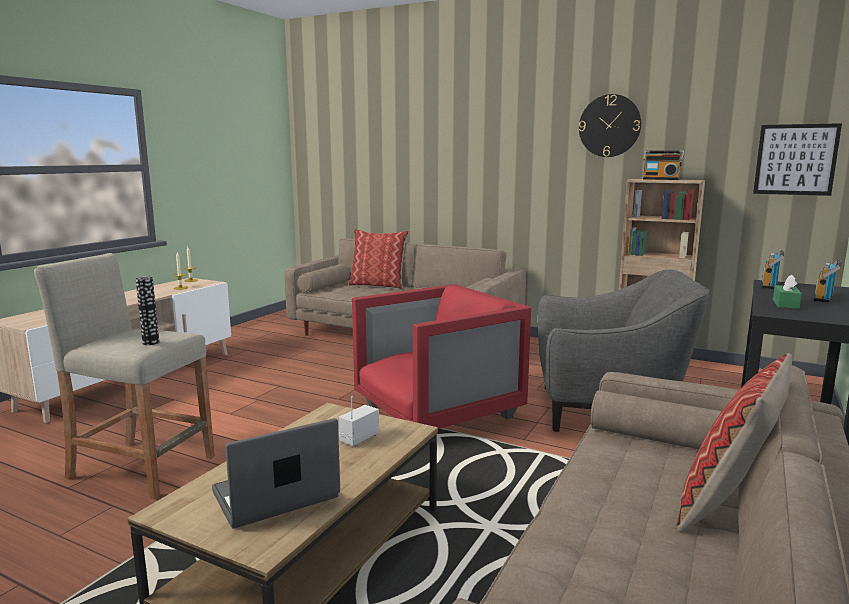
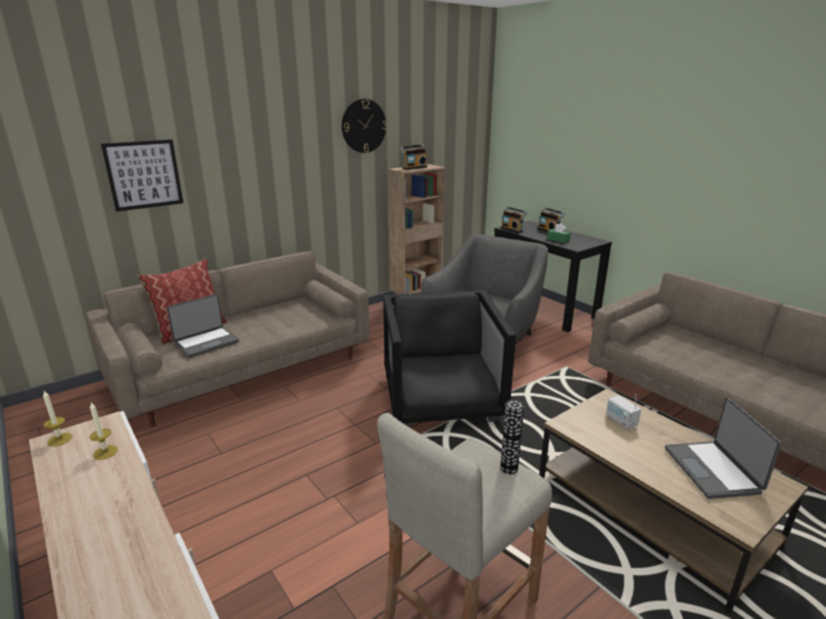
camera: 65 degrees left, 10 degrees up
red armchair [352,284,531,429] -> black armchair [383,290,516,427]
pillow [676,353,792,533] -> none
picture [753,123,842,196] -> picture moved to [101,139,183,212]
none -> laptop [167,294,239,358]

